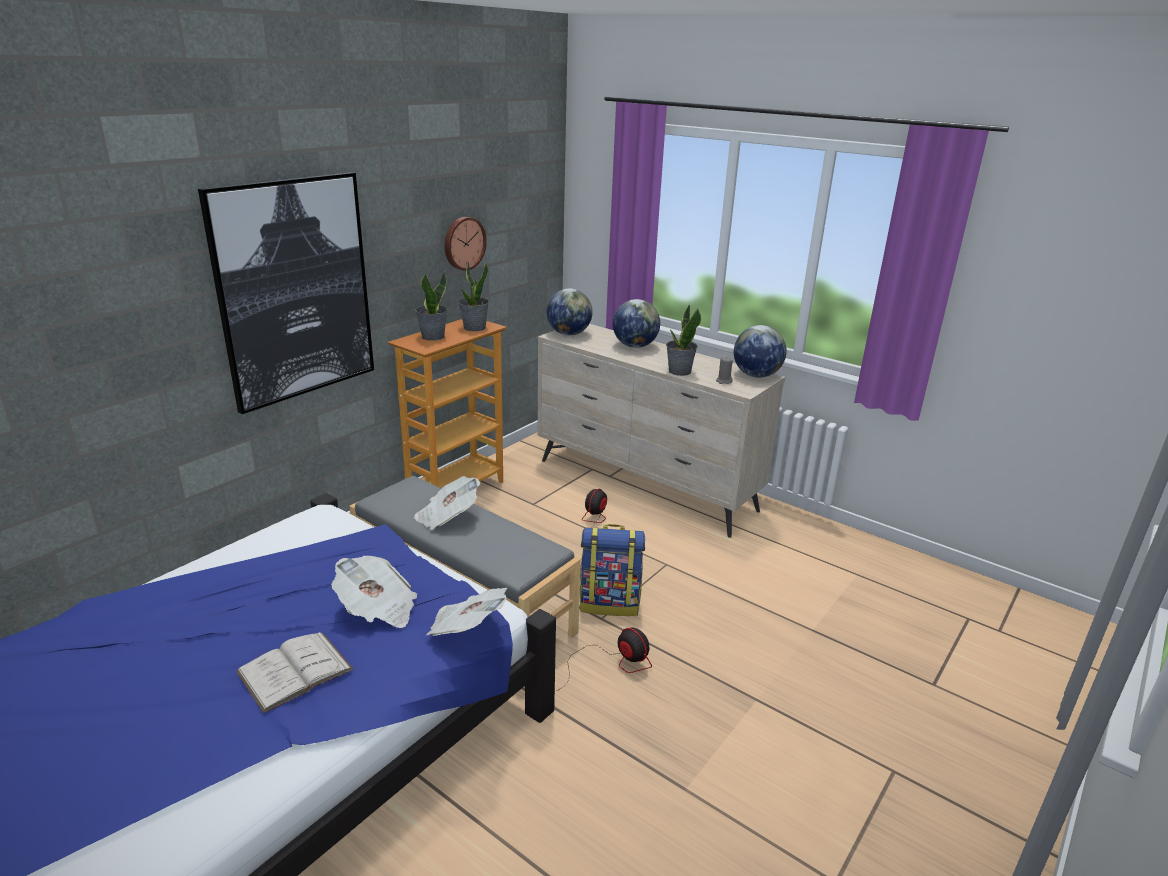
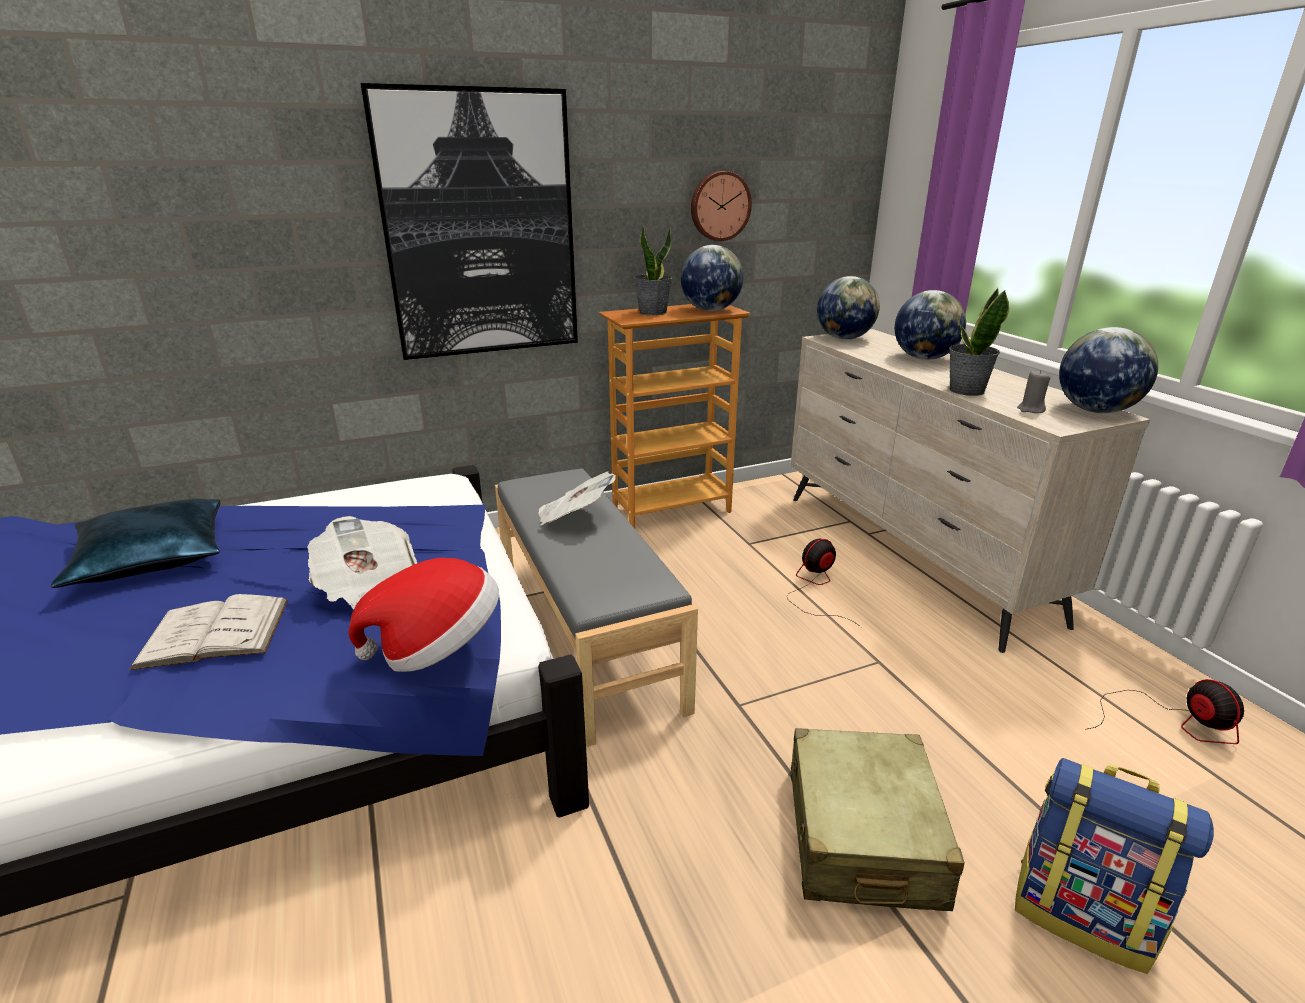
camera: 30 degrees right, 0 degrees up
newspaper [427,588,507,636] -> hat [348,558,499,672]
potted plant [459,262,489,331] -> globe [681,245,743,311]
fan [557,628,652,691] -> fan moved to [1085,679,1244,744]
backpack [580,524,645,616] -> backpack moved to [1015,758,1214,974]
none -> blue pillow [51,499,221,588]
none -> beige suitcase [789,728,965,911]

